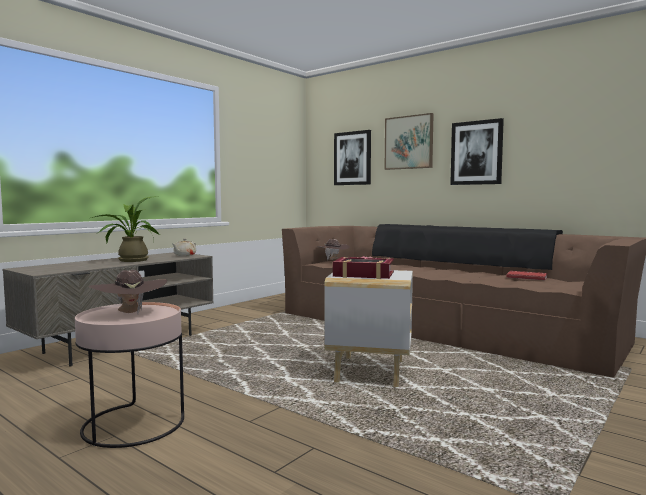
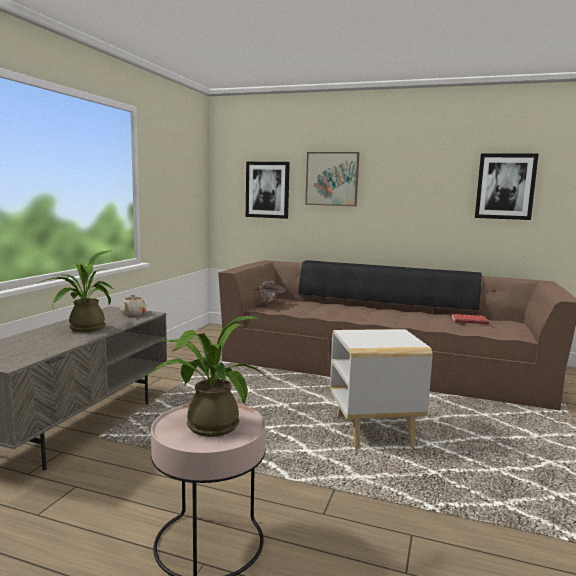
camera: 20 degrees left, 5 degrees up
brown hat [88,270,167,314] -> potted plant [144,316,273,437]
book [333,256,394,279] -> none
picture [450,118,504,185] -> picture moved to [475,154,539,220]

